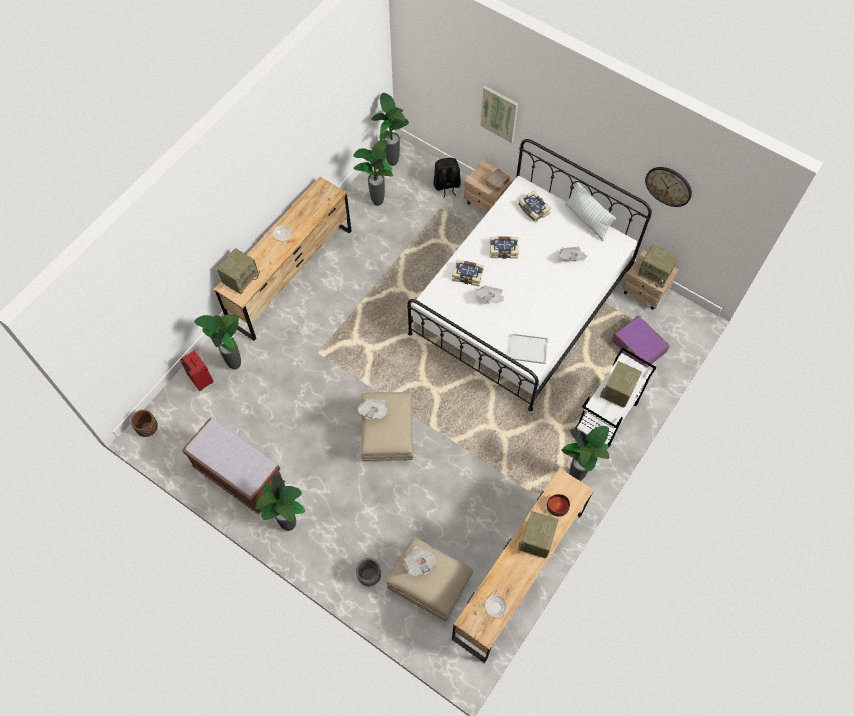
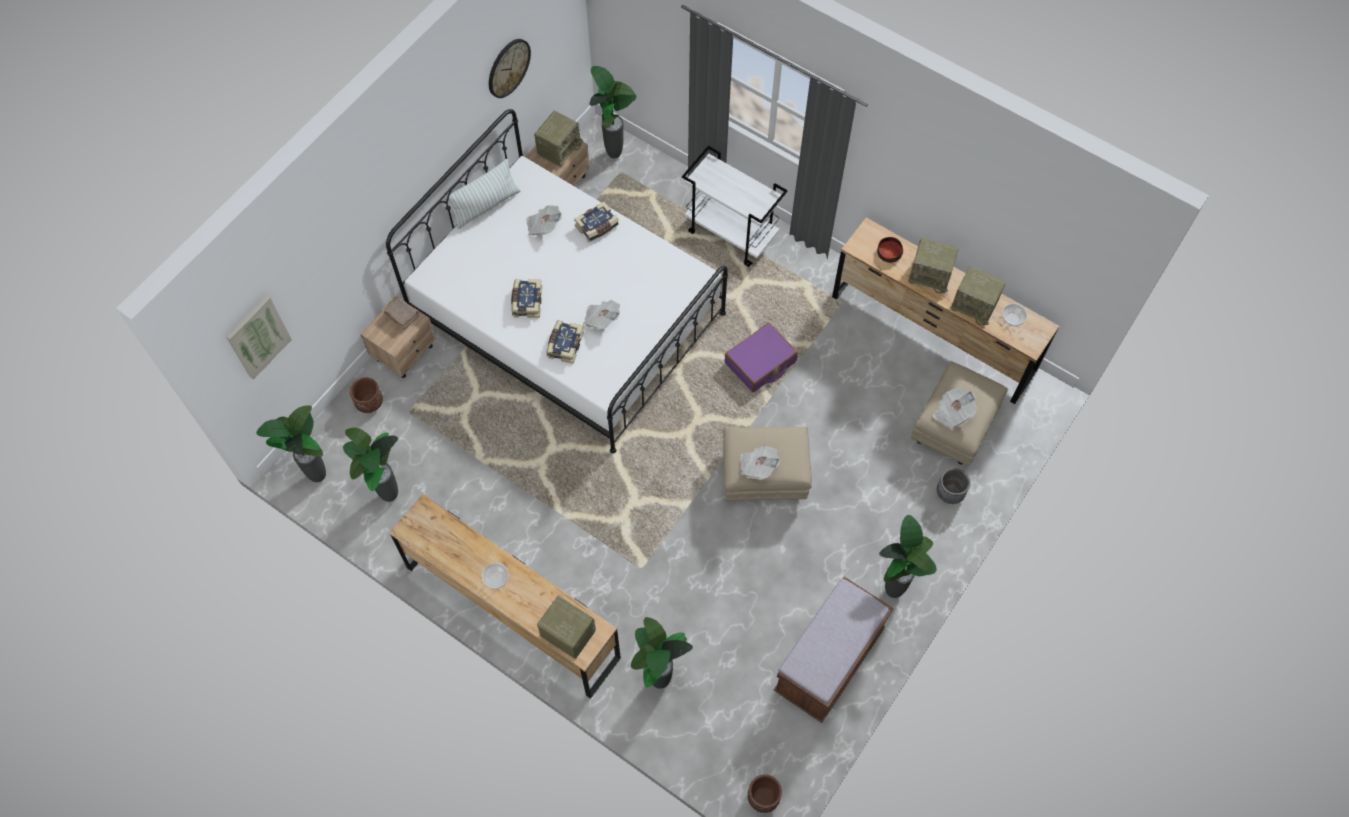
camera: 90 degrees left, 0 degrees up
red suitcase [180,351,214,391] -> none
black backpack [433,158,461,198] -> brown planter [350,378,383,413]
picture [480,86,518,143] -> picture moved to [226,295,292,380]
white tray [509,333,548,364] -> none
book [518,191,551,223] -> book moved to [574,201,619,242]
potted plant [561,426,609,481] -> potted plant moved to [589,66,637,158]
radio [600,361,642,408] -> radio moved to [951,267,1006,325]
purple suitcase [612,316,669,368] -> purple suitcase moved to [725,323,798,392]

